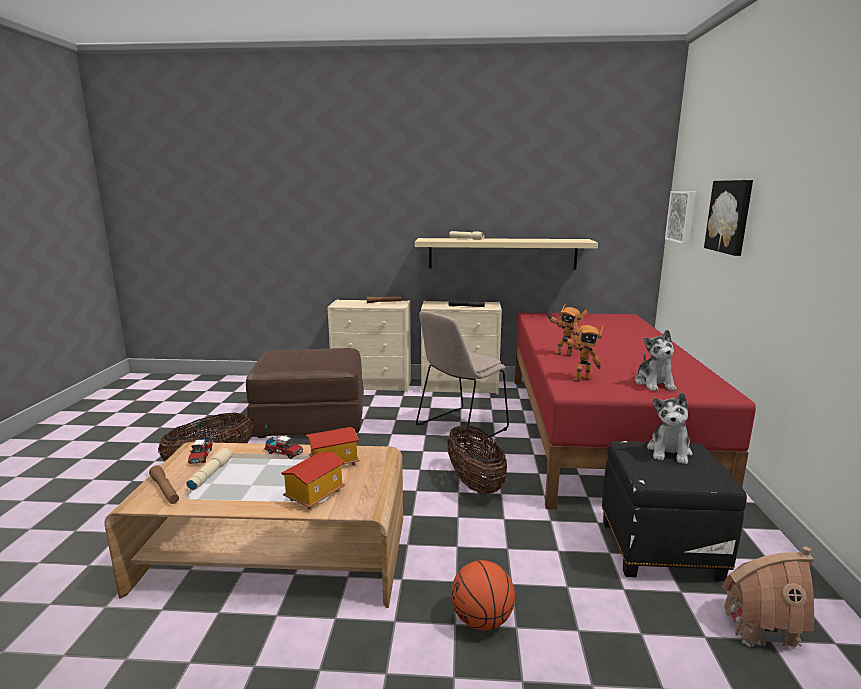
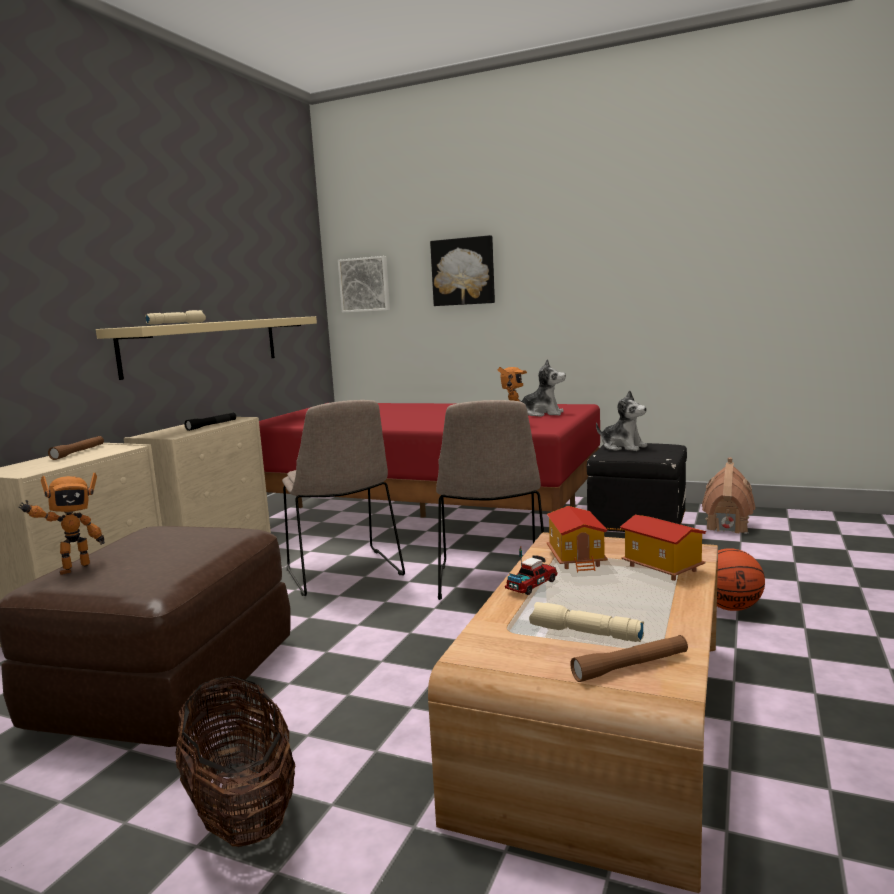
camera: 70 degrees left, 5 degrees down
toy truck [188,422,212,464] -> none
basket [447,425,507,495] -> beige chair [436,400,544,600]
toy robot [548,304,588,355] -> toy robot moved to [18,473,105,575]

